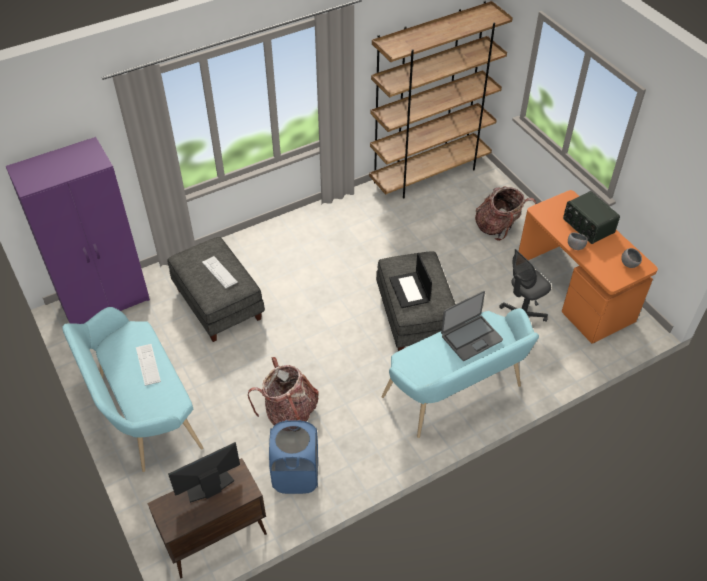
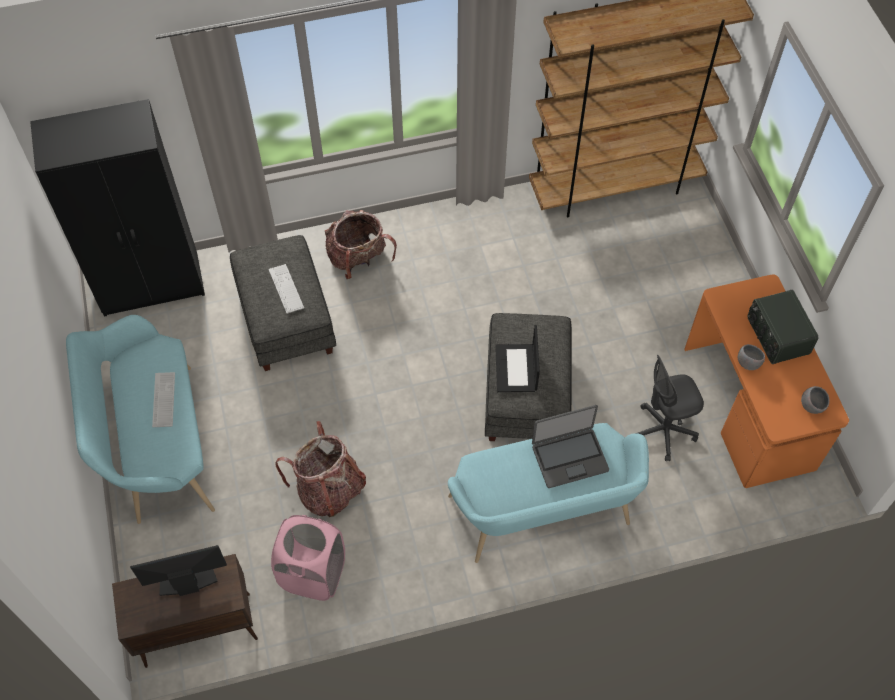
camera: 15 degrees right, 10 degrees up
purple wardrobe [6,137,150,324] -> black wardrobe [30,99,205,317]
blue laundry basket [269,420,318,494] -> pink laundry basket [271,515,345,601]
backpack [475,186,536,241] -> backpack moved to [325,210,397,279]

